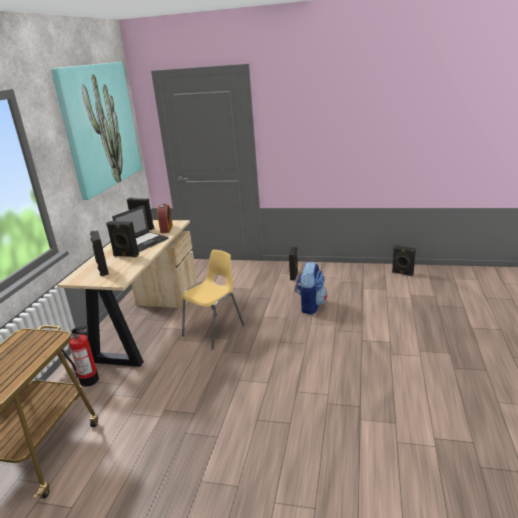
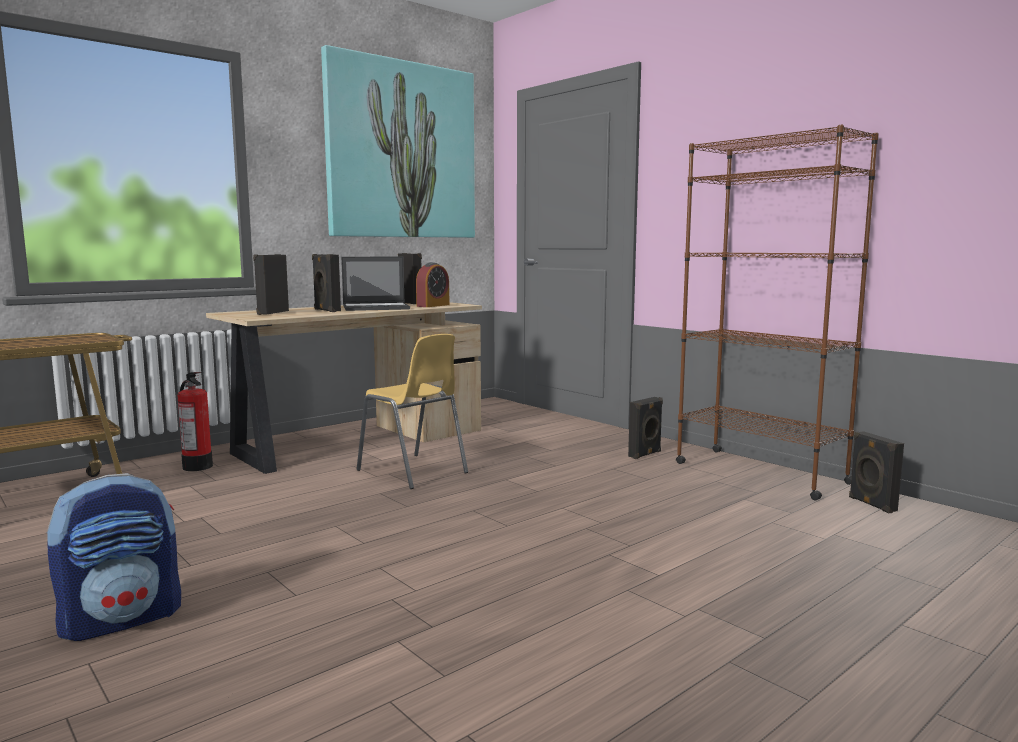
camera: 35 degrees right, 15 degrees down
yellow chair [182,250,244,349] -> yellow chair turned 60 degrees clockwise [357,334,468,489]
backpack [295,262,327,315] -> backpack moved to [47,473,181,641]
none -> brown bookcase [676,125,879,501]

